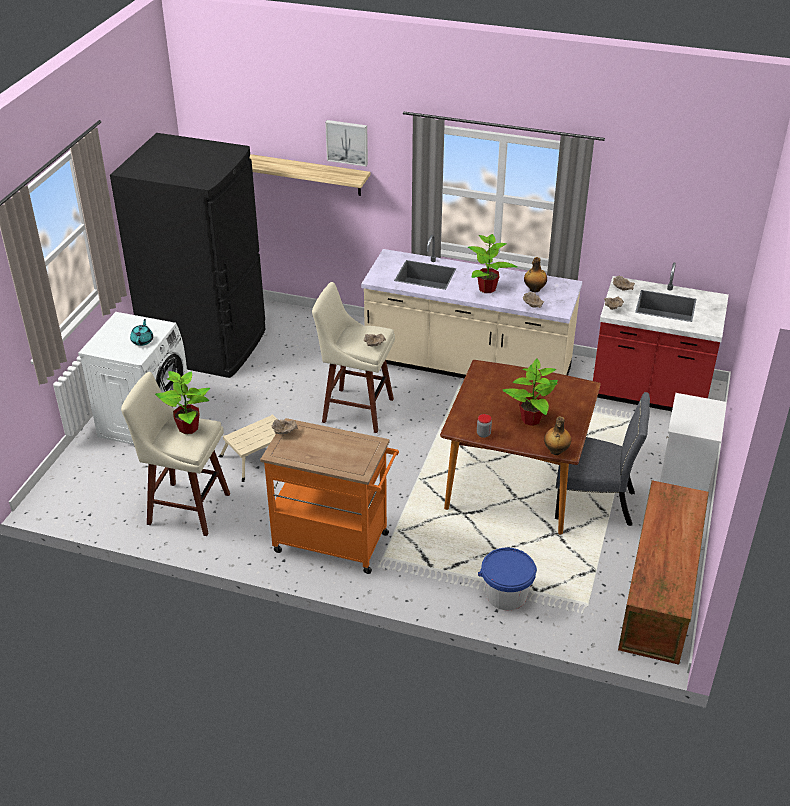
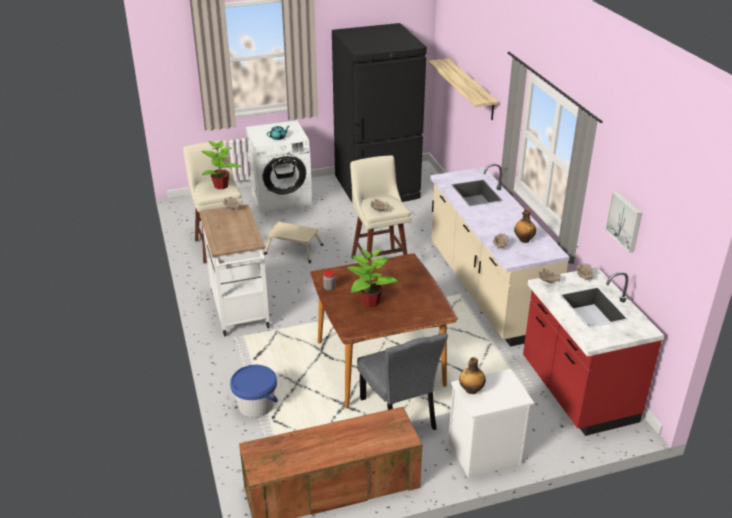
camera: 55 degrees right, 5 degrees down
orange cart [260,418,399,574] -> white cart [199,204,269,337]
picture [325,120,368,167] -> picture moved to [605,191,642,253]
potted plant [468,234,517,293] -> none
bottle [544,417,571,455] -> bottle moved to [459,357,486,394]

